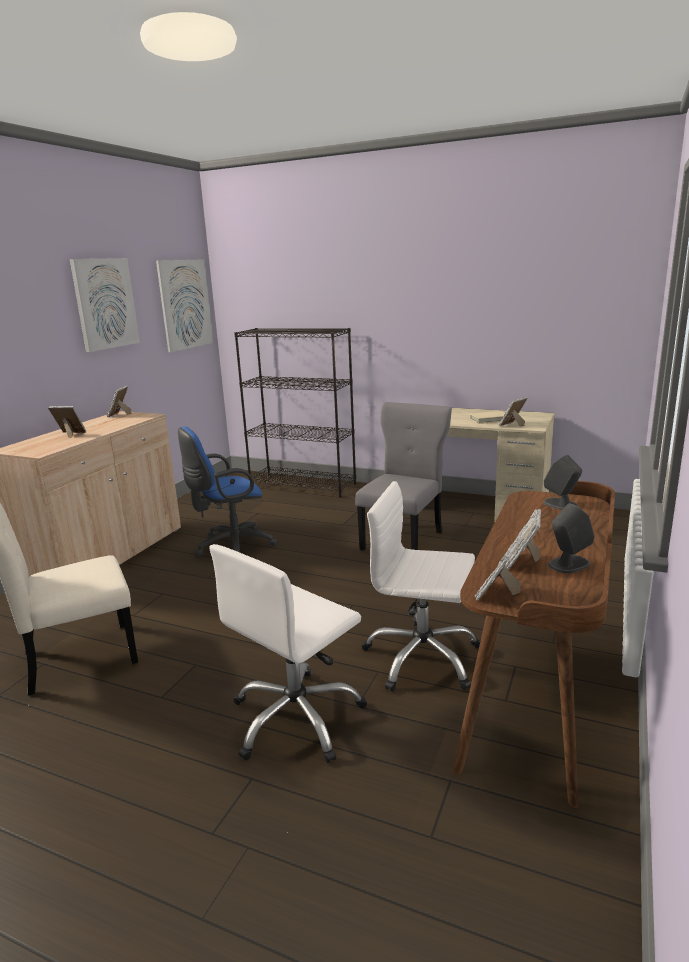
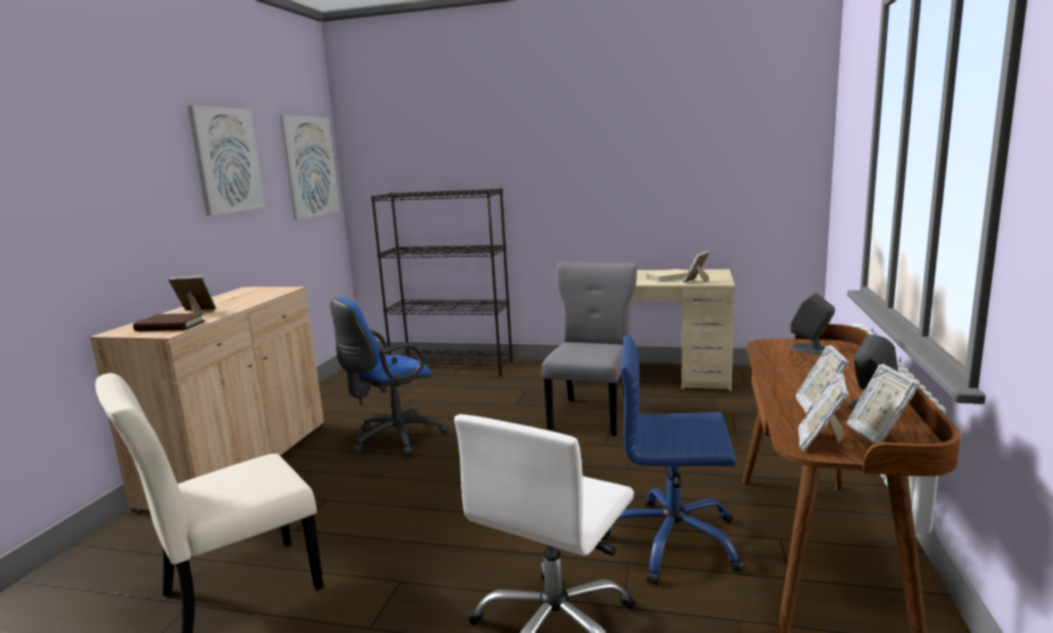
camera: 10 degrees left, 5 degrees down
picture frame [107,386,131,417] -> picture frame moved to [846,364,920,444]
white office chair [362,481,480,692] -> blue office chair [601,335,745,585]
none -> brown book [133,313,206,331]

